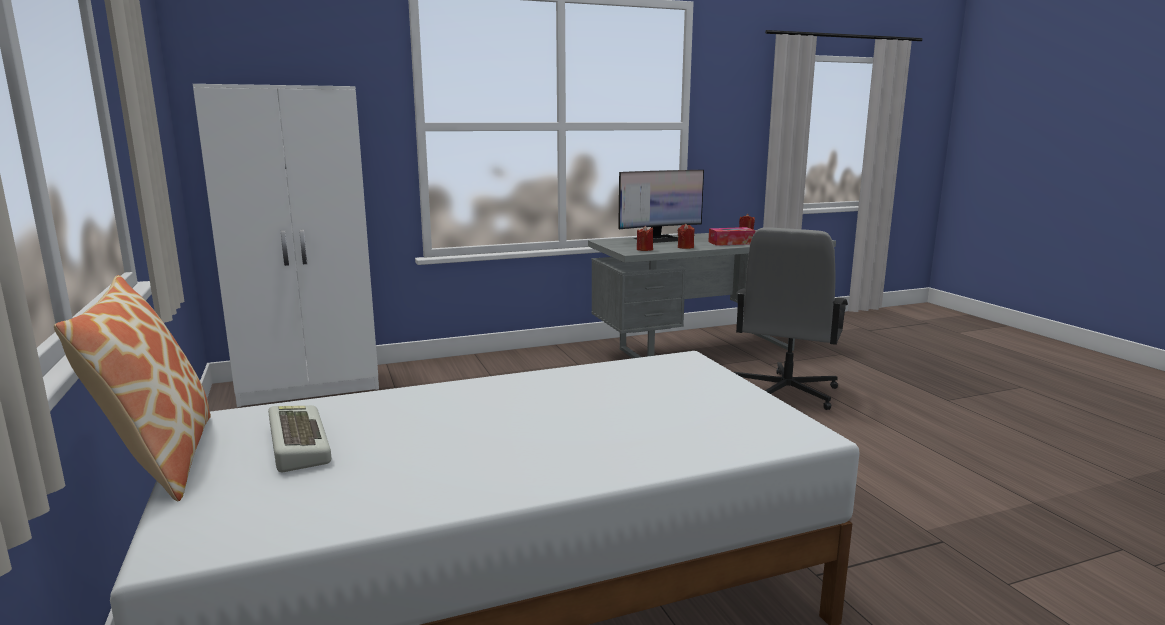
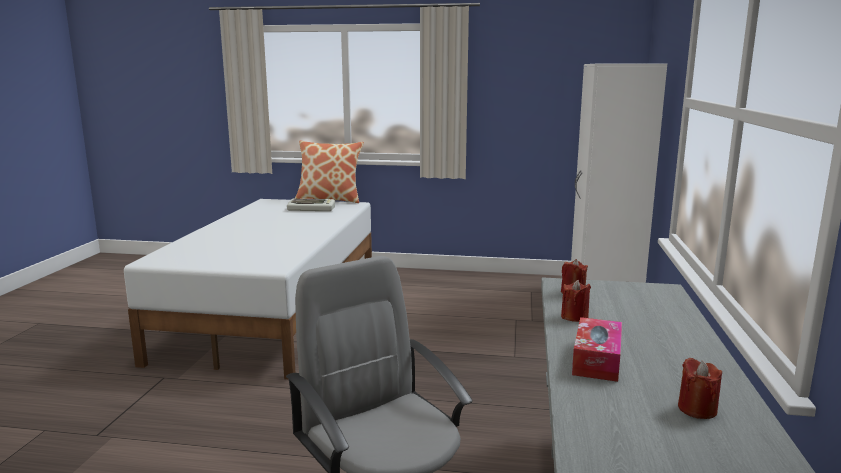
camera: 120 degrees right, 0 degrees up
monitor [618,170,704,243] -> none

